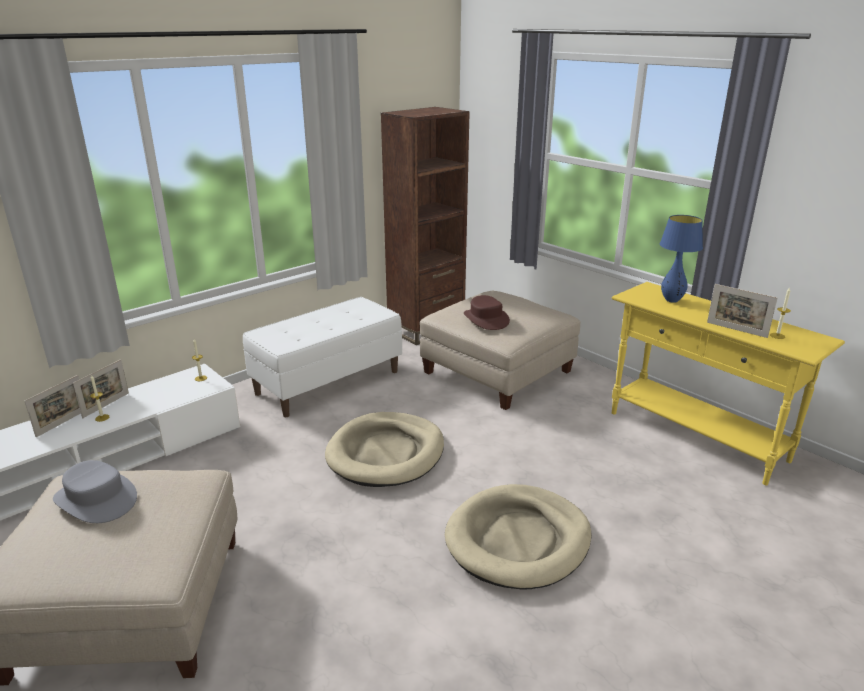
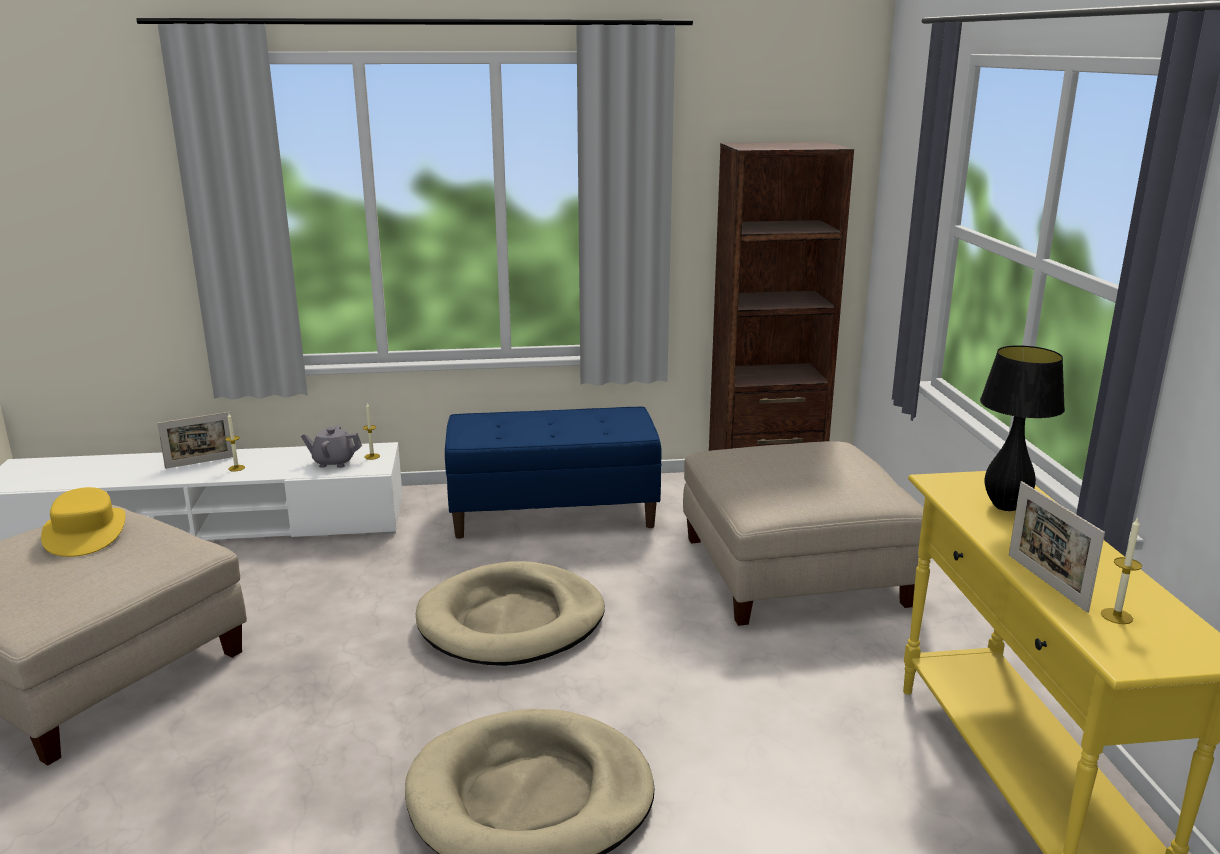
camera: 35 degrees right, 5 degrees down
grey hat [53,460,137,523] -> yellow hat [41,487,125,557]
picture frame [73,359,129,418] -> none
white bench [243,297,402,417] -> blue bench [445,407,662,539]
brown hat [464,295,510,330] -> none
blue table lamp [660,215,703,303] -> black table lamp [980,345,1065,511]
none -> grey teapot [301,425,362,468]

